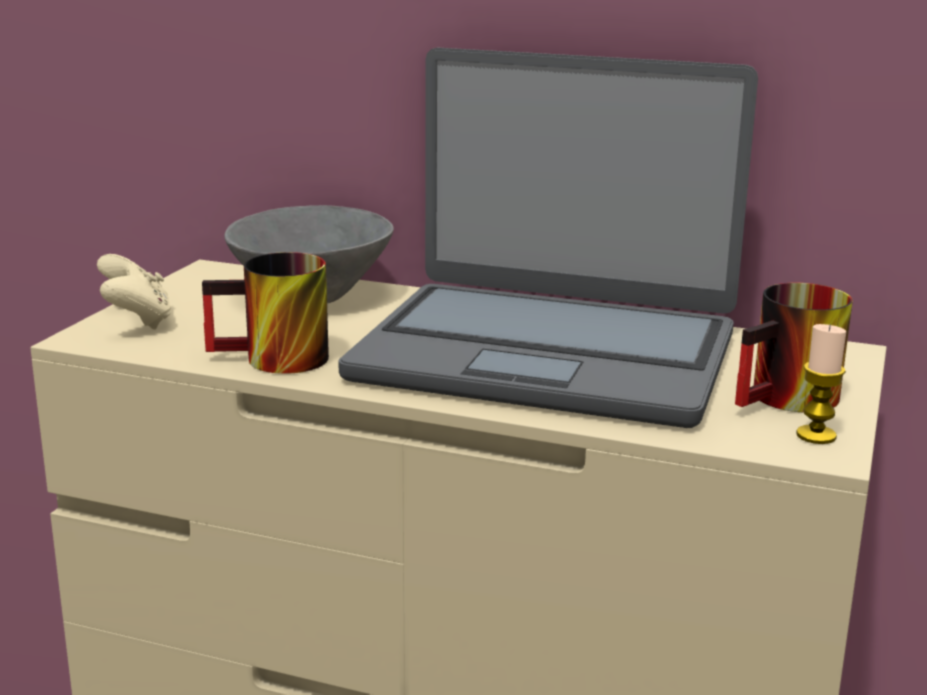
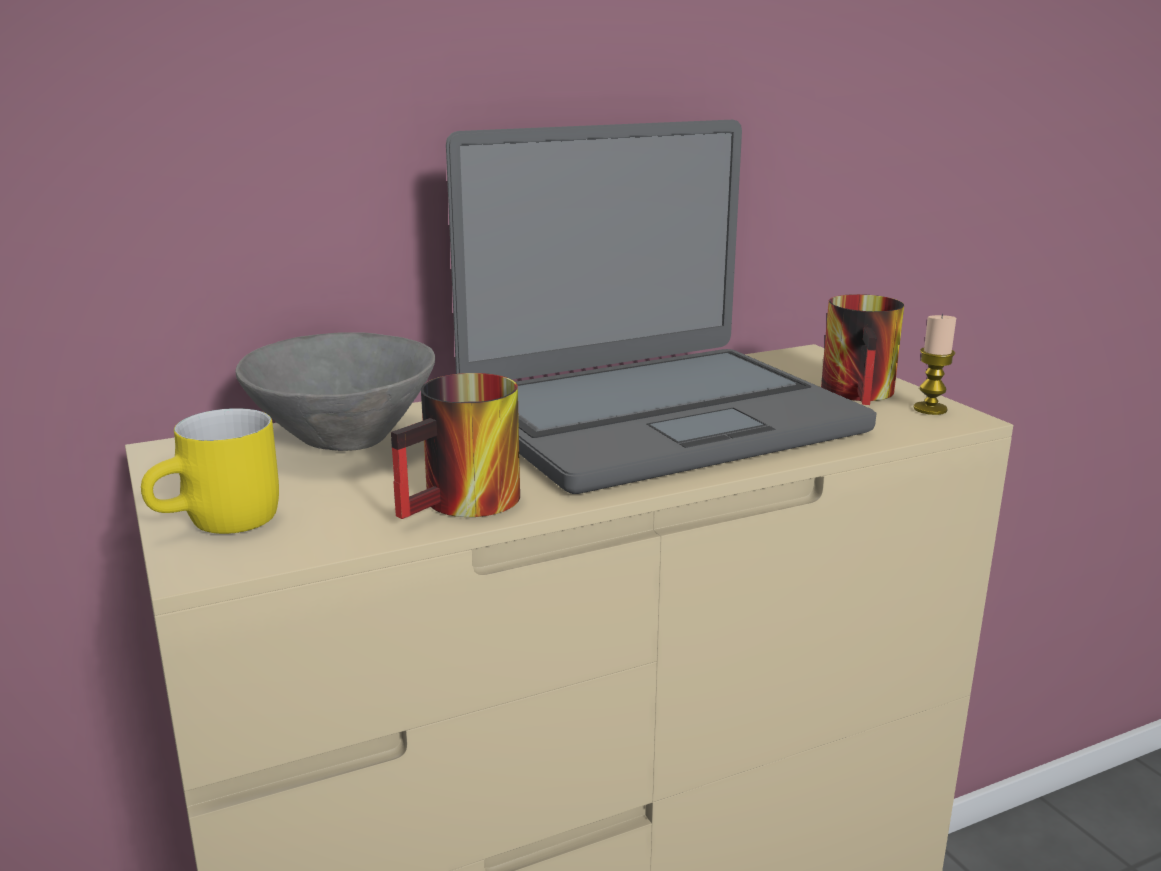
camera: 45 degrees left, 0 degrees up
beige game controller [97,254,172,330] -> yellow mug [141,408,279,534]

